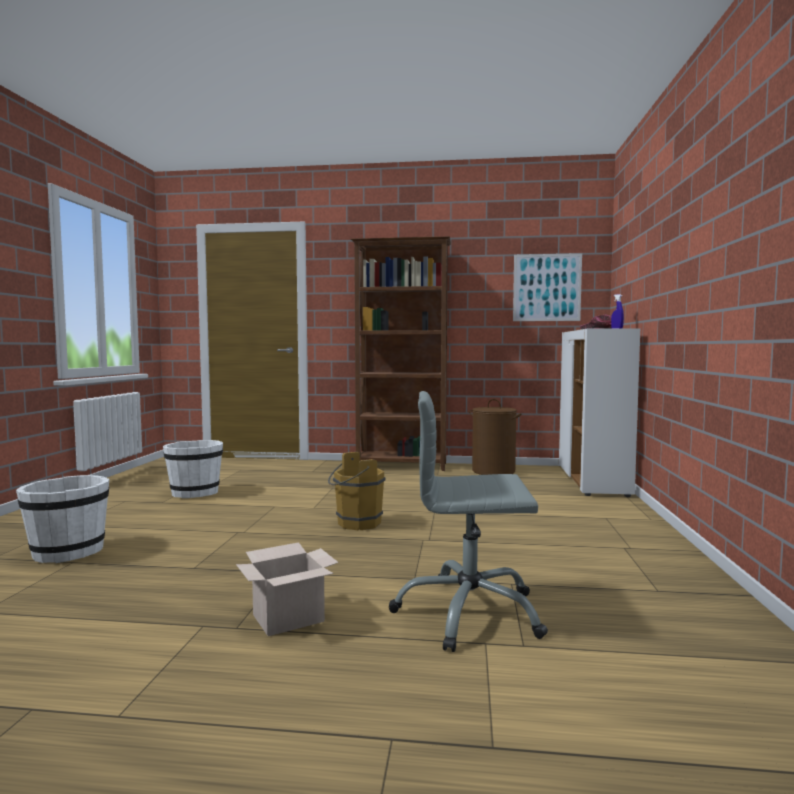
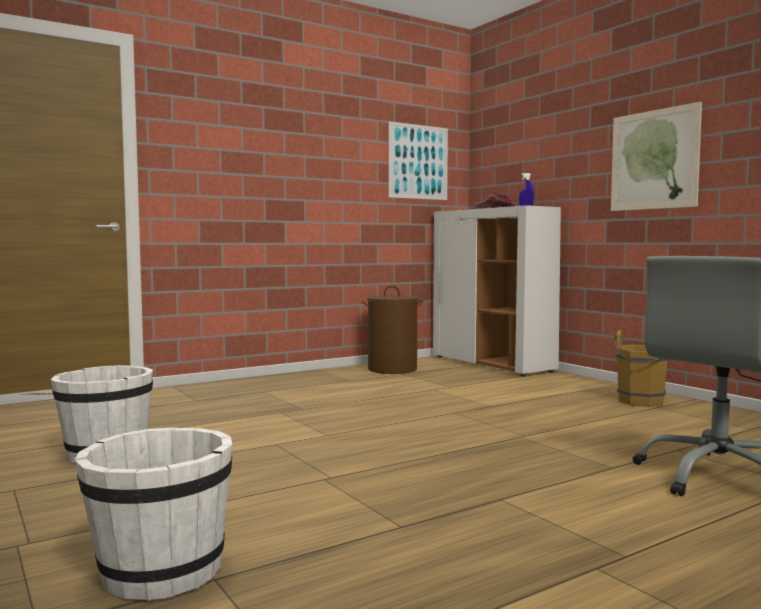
camera: 40 degrees left, 0 degrees up
cardboard box [236,542,338,636] -> none
brown bucket [328,452,385,530] -> brown bucket moved to [614,330,669,407]
brown bookcase [351,236,451,471] -> none
none -> picture [611,102,702,211]

